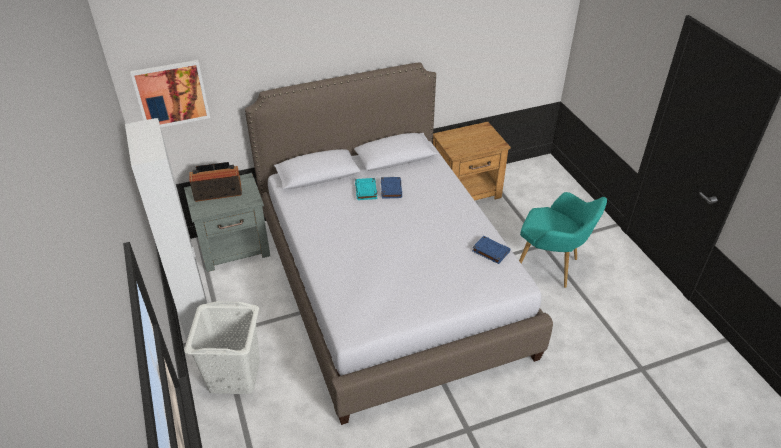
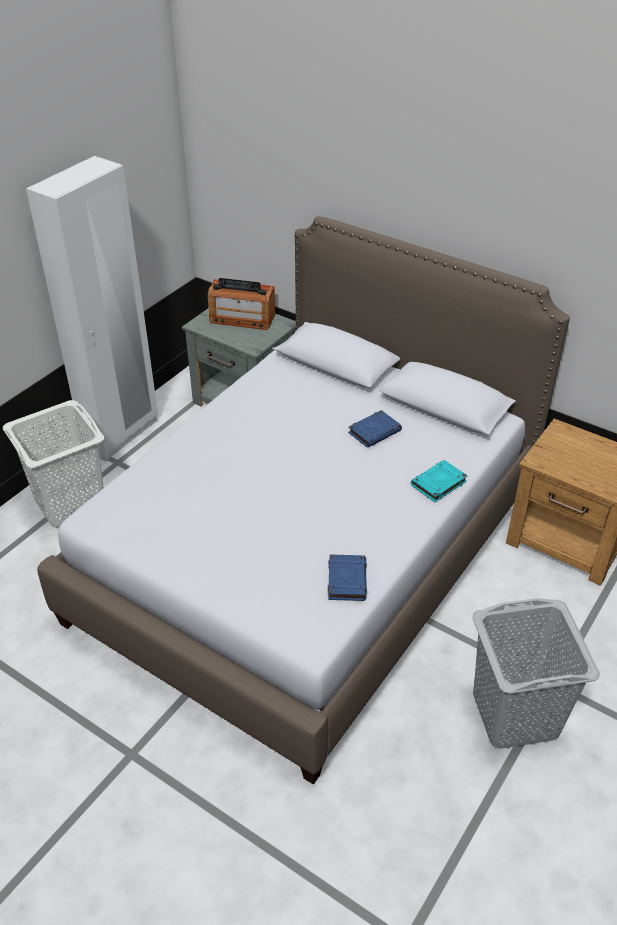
camera: 55 degrees right, 0 degrees up
picture [130,60,210,127] -> none
radio [190,162,242,202] -> radio turned 150 degrees clockwise [208,278,275,330]
turquoise book [355,178,377,200] -> turquoise book moved to [411,460,468,502]
turquoise armchair [519,192,607,288] -> grey laundry basket [472,598,600,749]

